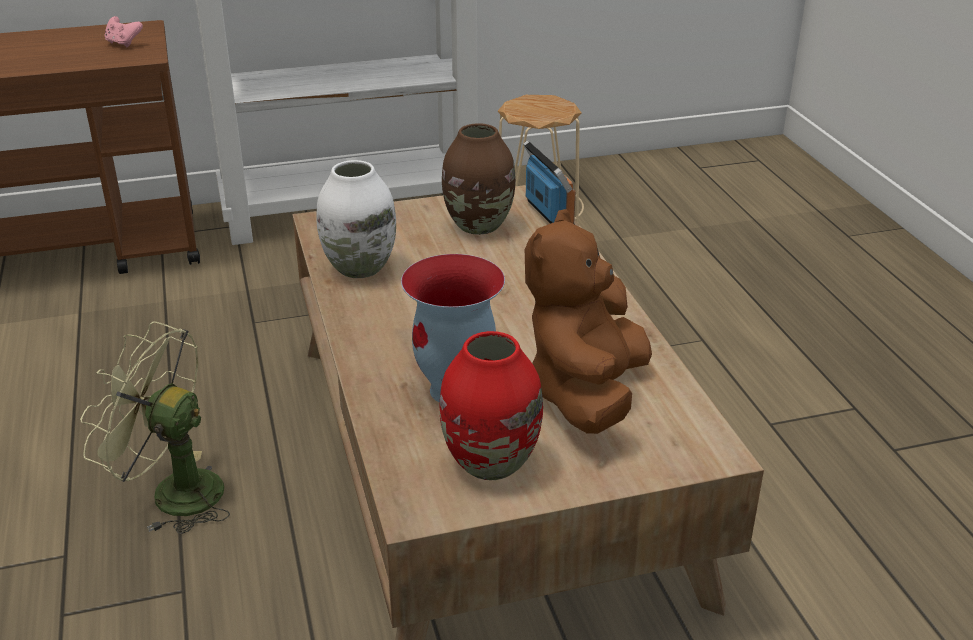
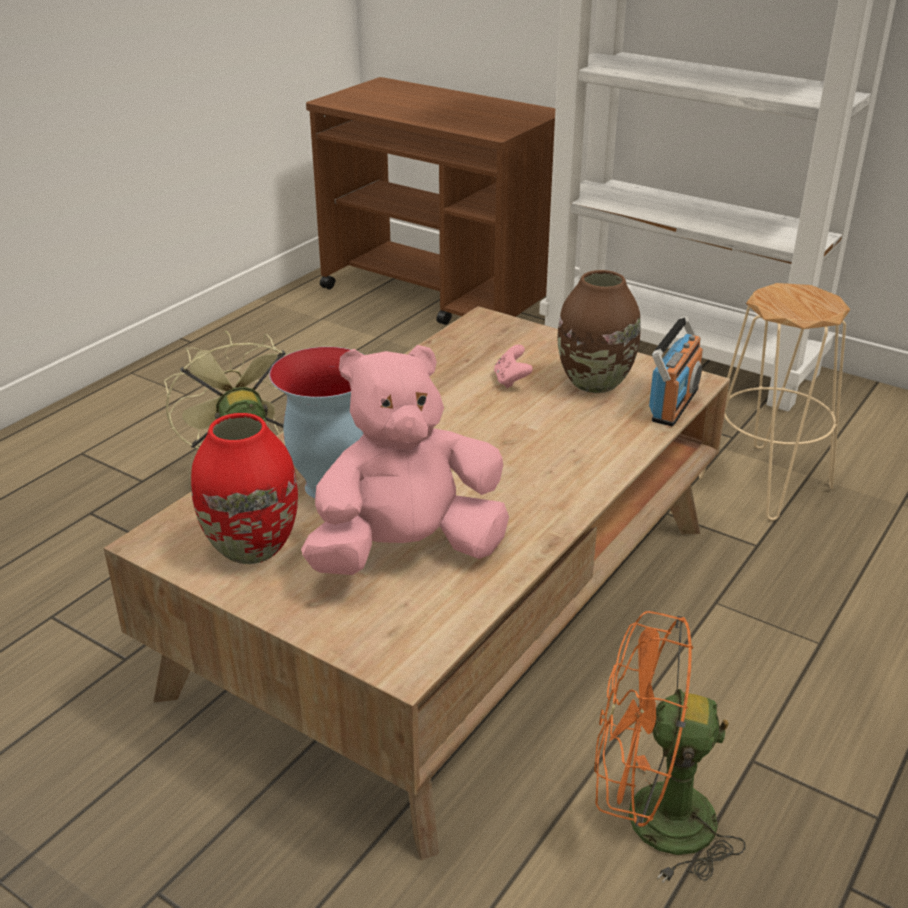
camera: 50 degrees right, 0 degrees up
pink game controller [105,16,143,47] -> pink game controller moved to [494,344,533,389]
white vase [317,160,396,278] -> none
brown plush toy [525,209,652,434] -> pink plush toy [301,345,509,575]
none -> orange fan [594,611,746,883]

